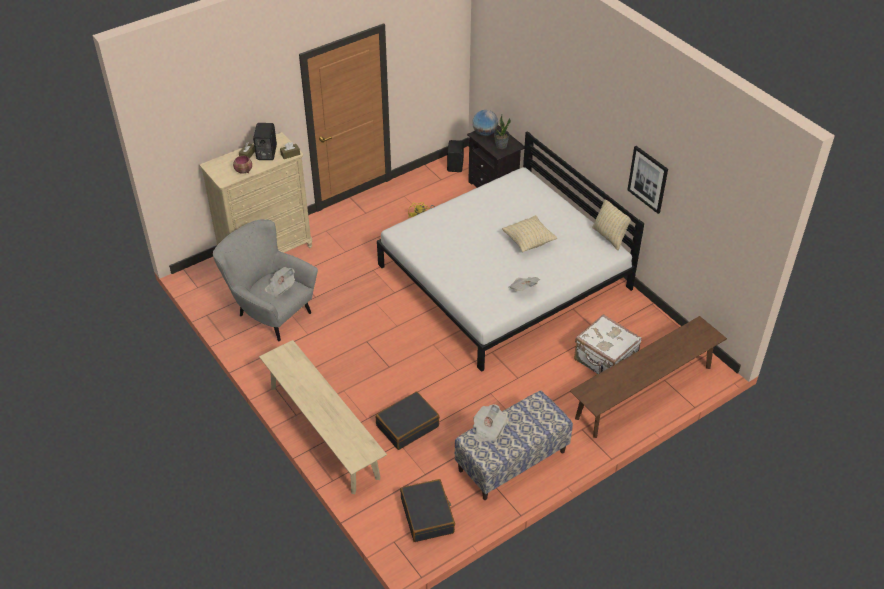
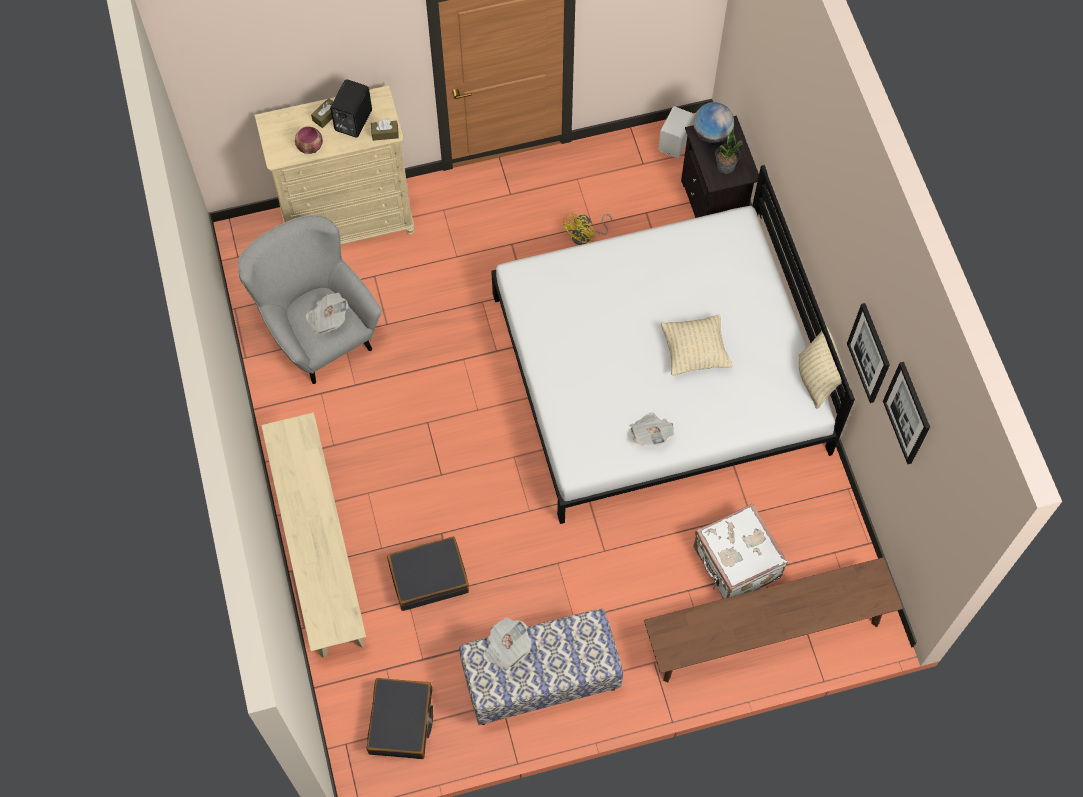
camera: 20 degrees right, 20 degrees up
black speaker [447,140,464,172] -> white speaker [658,106,694,158]
none -> picture [883,362,930,464]

